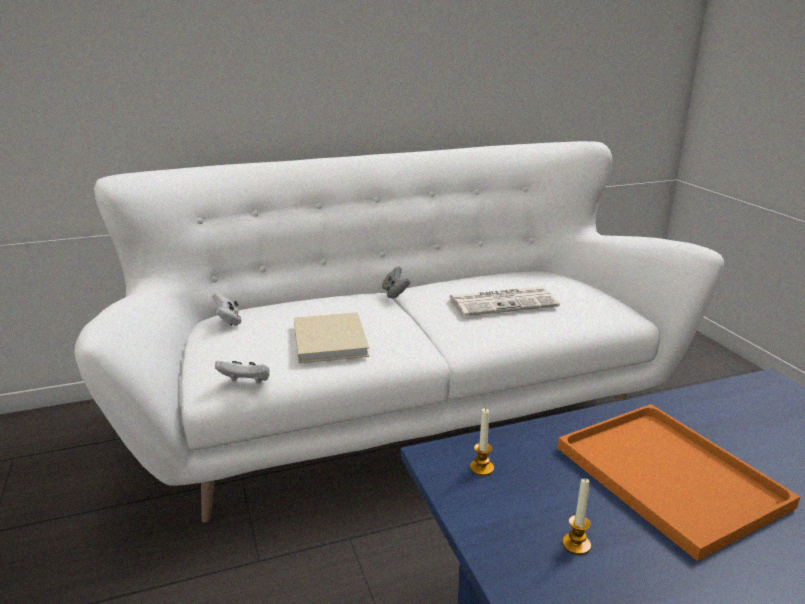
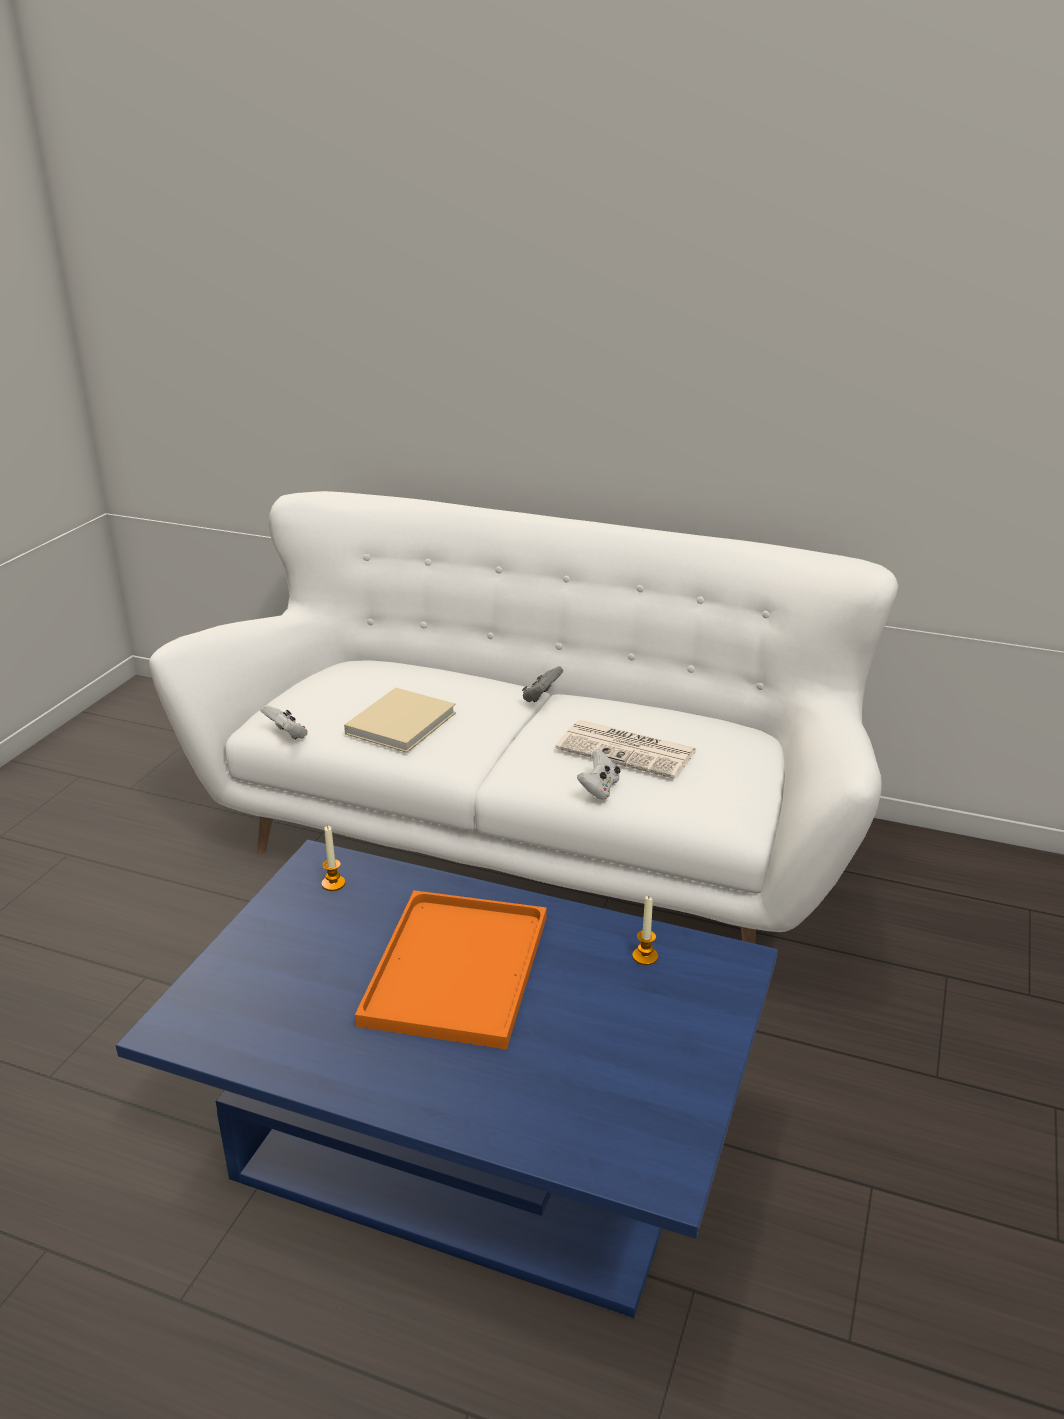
camera: 40 degrees right, 5 degrees up
white game controller [212,293,241,326] -> white game controller moved to [577,749,620,800]
candle [562,478,591,555] -> candle moved to [632,896,658,965]

